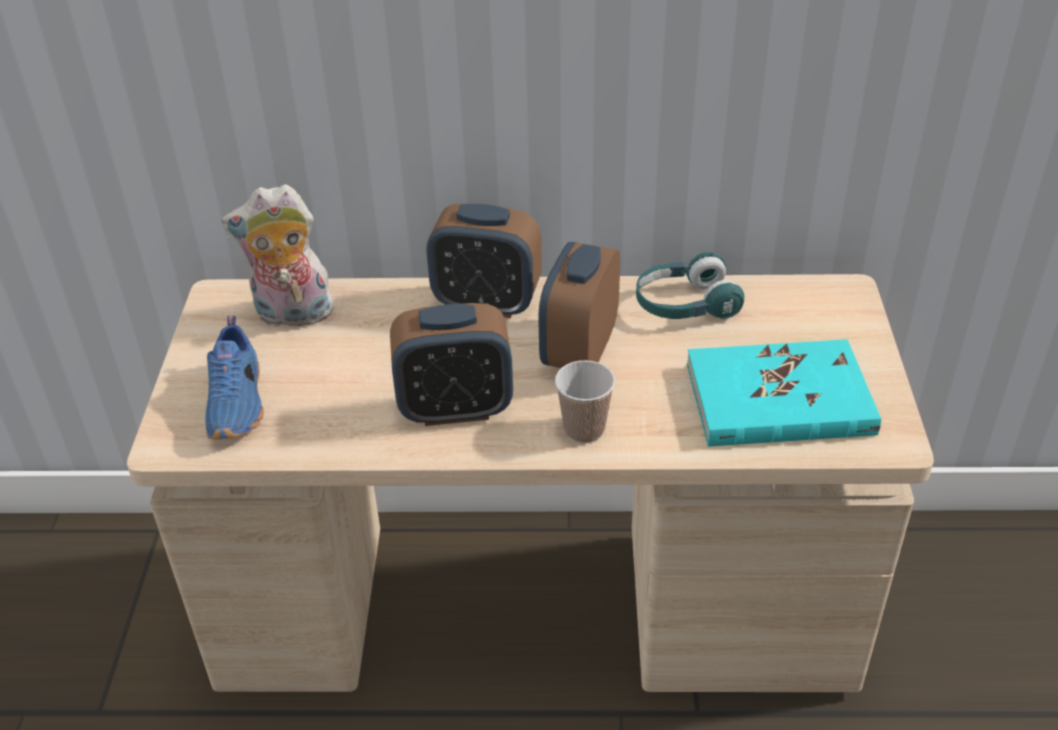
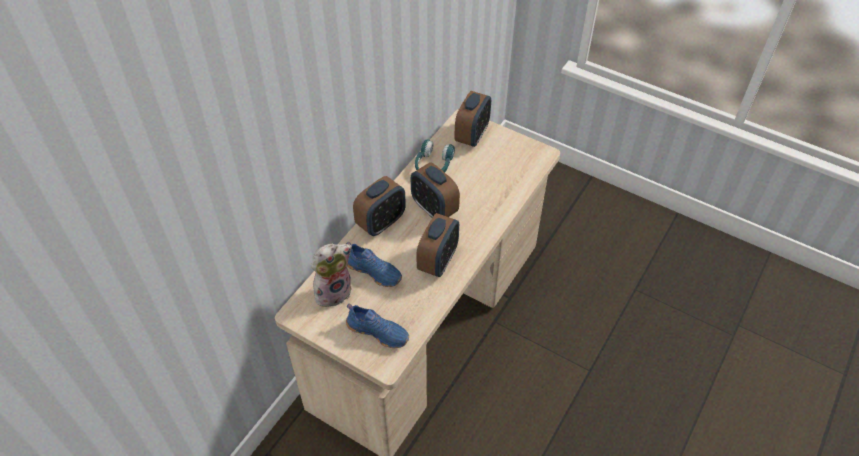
camera: 60 degrees left, 10 degrees up
plush toy [221,184,336,327] -> plush toy turned 150 degrees counterclockwise [311,244,352,307]
cup [555,360,615,443] -> none
turquoise book [687,339,881,447] -> none
none -> blue shoe [346,242,402,287]
none -> alarm clock [454,91,491,147]

